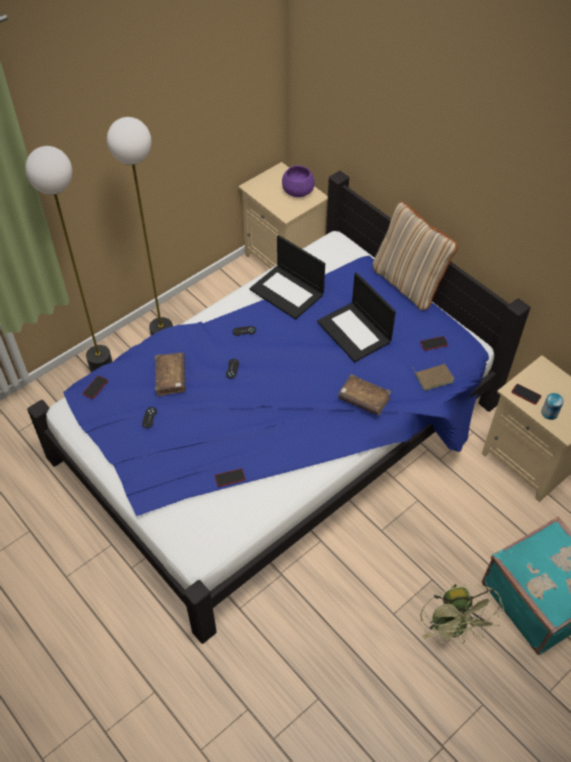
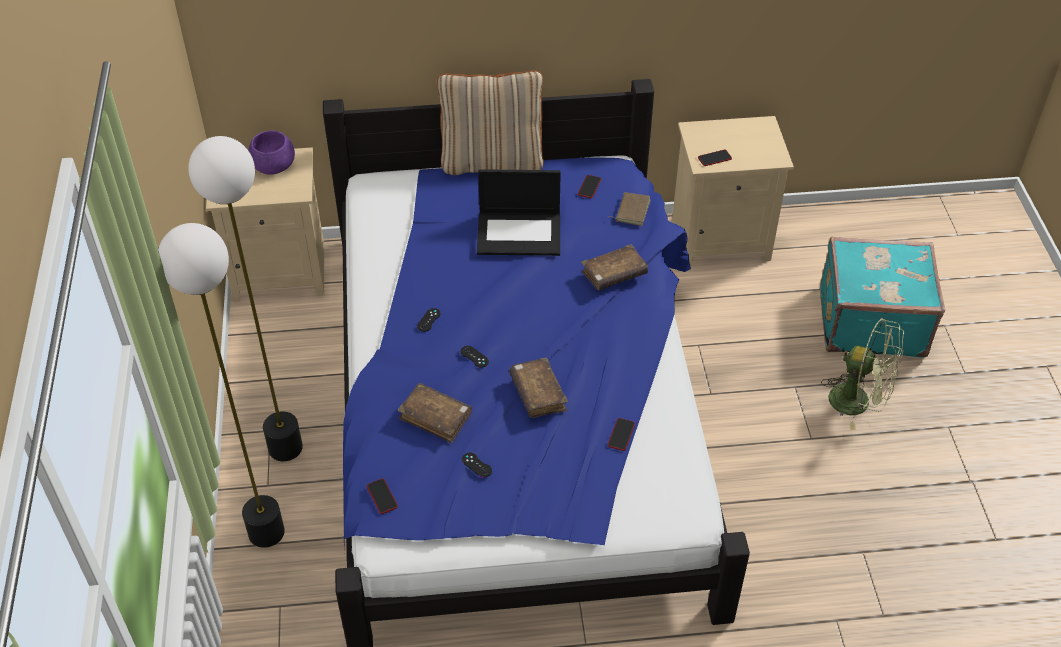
camera: 55 degrees left, 5 degrees down
laptop [250,235,325,320] -> none
can [541,393,564,420] -> none
none -> brown book [509,358,568,418]

